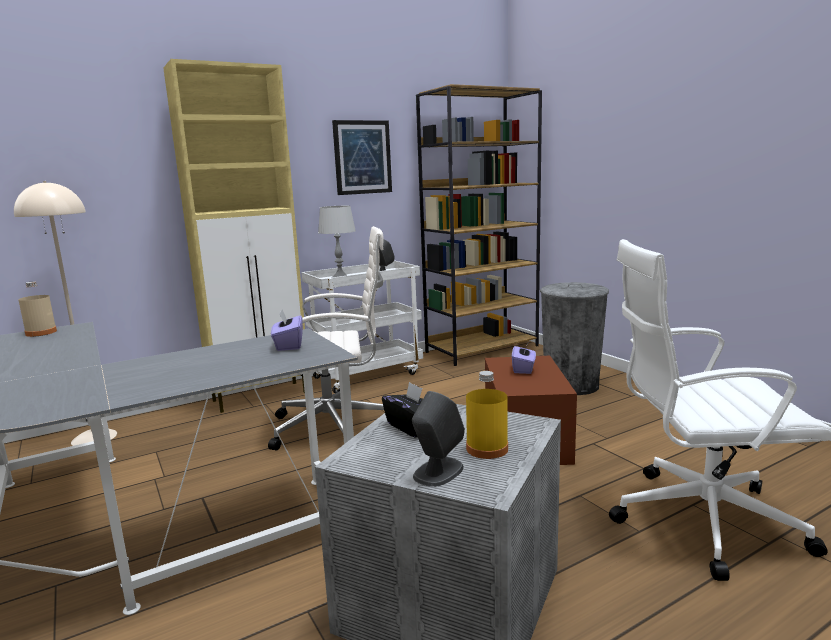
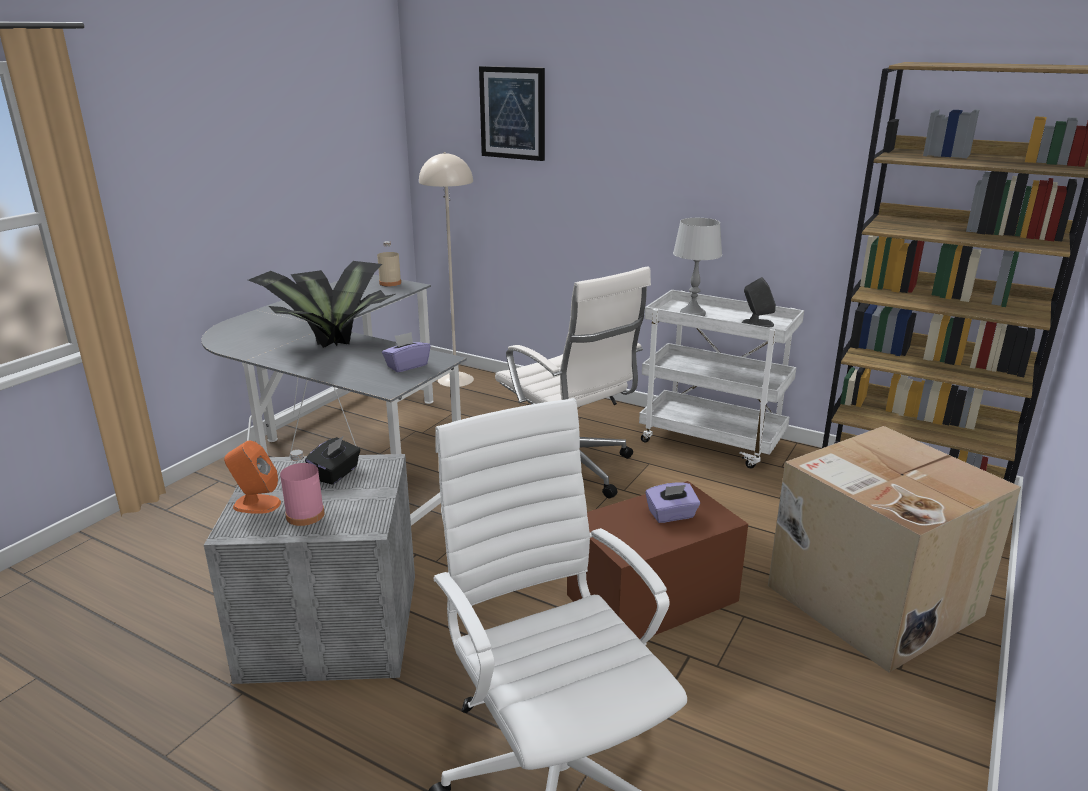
camera: 60 degrees right, 10 degrees up
beige cabinet [163,59,305,413] -> none
picture [332,120,392,195] -> picture moved to [479,66,545,161]
grey speaker [412,391,465,487] -> orange speaker [224,441,281,514]
yellow bottle [466,371,508,459] -> pink bottle [280,450,325,526]
grey trash can [540,282,609,395] -> cardboard box [768,426,1021,673]
none -> potted plant [248,261,395,348]

